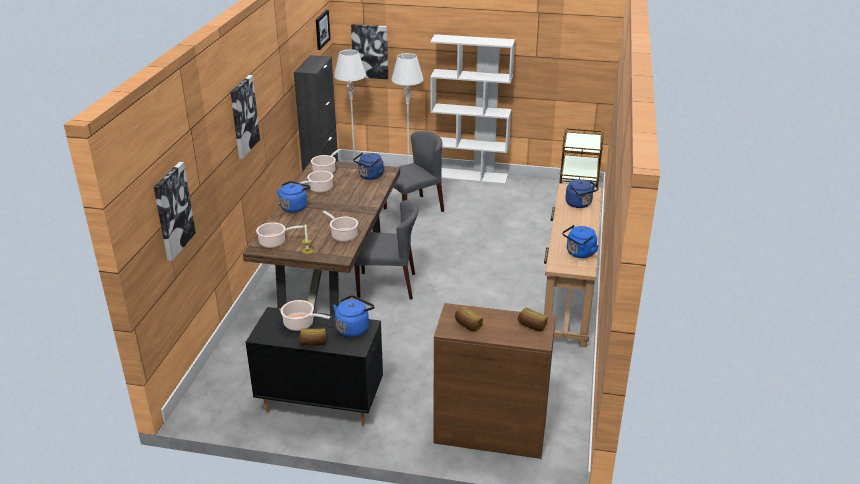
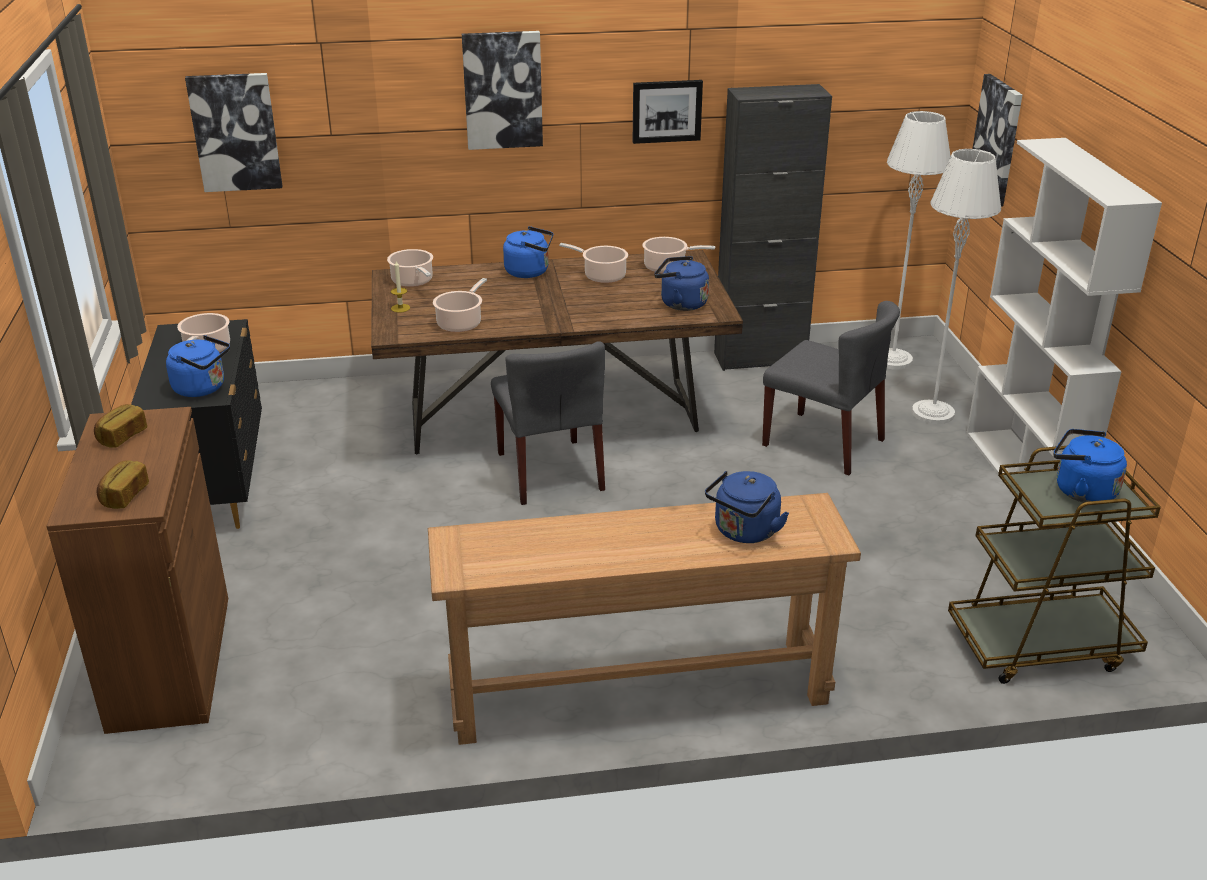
camera: 70 degrees right, 0 degrees up
bread [299,328,327,346] -> none
picture [316,10,331,50] -> picture moved to [633,80,703,144]
blue kettle [562,225,598,258] -> blue kettle moved to [1054,429,1127,503]

